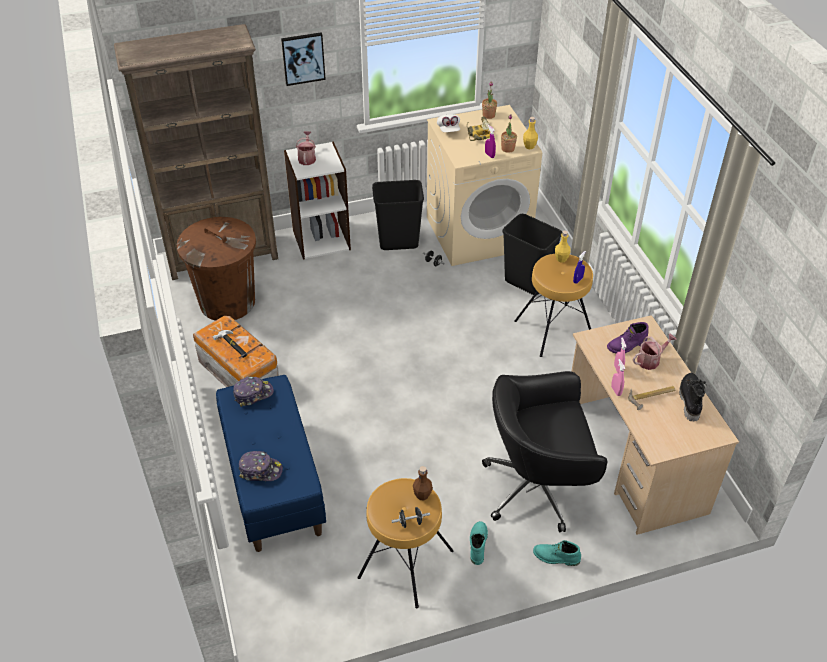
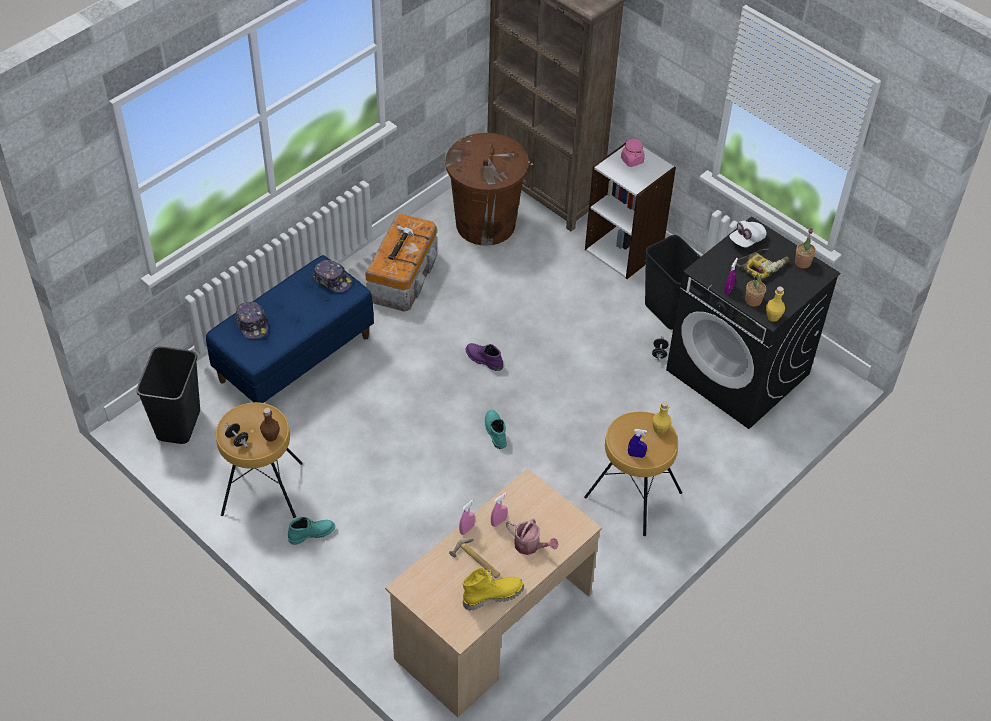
camera: 60 degrees right, 5 degrees up
picture [281,32,326,86] -> none
watering can [296,131,316,165] -> pink jar [621,138,645,167]
beige washing machine [427,105,542,266] -> black washing machine [666,216,840,429]
black office chair [482,371,608,532] -> none
black trash can [502,214,562,295] -> black trash can moved to [136,346,200,444]
turquoise boot [533,540,581,566] -> turquoise boot moved to [485,410,507,449]
purple boot [607,322,648,353] -> purple boot moved to [466,343,503,371]
black boot [679,373,706,422] -> yellow boot [463,567,524,611]

